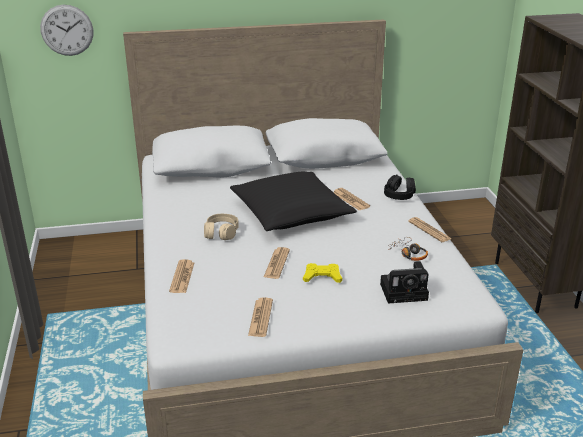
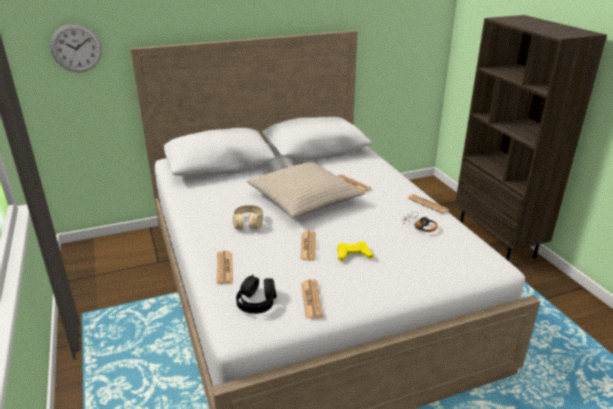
camera: 10 degrees left, 0 degrees up
black pillow [230,172,357,231] -> beige pillow [247,163,365,218]
camera [380,261,429,304] -> none
black headphones [384,174,416,200] -> black headphones moved to [236,274,277,314]

